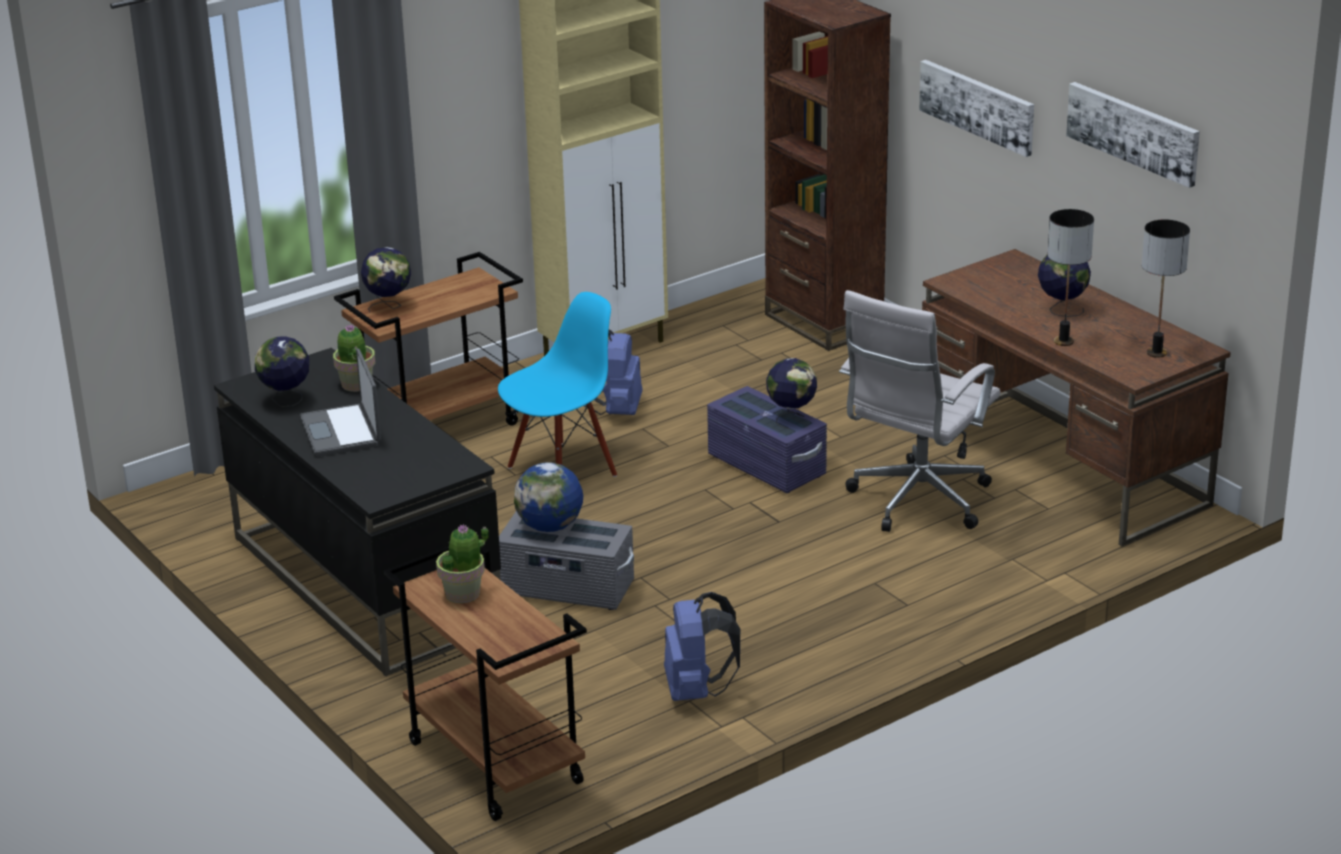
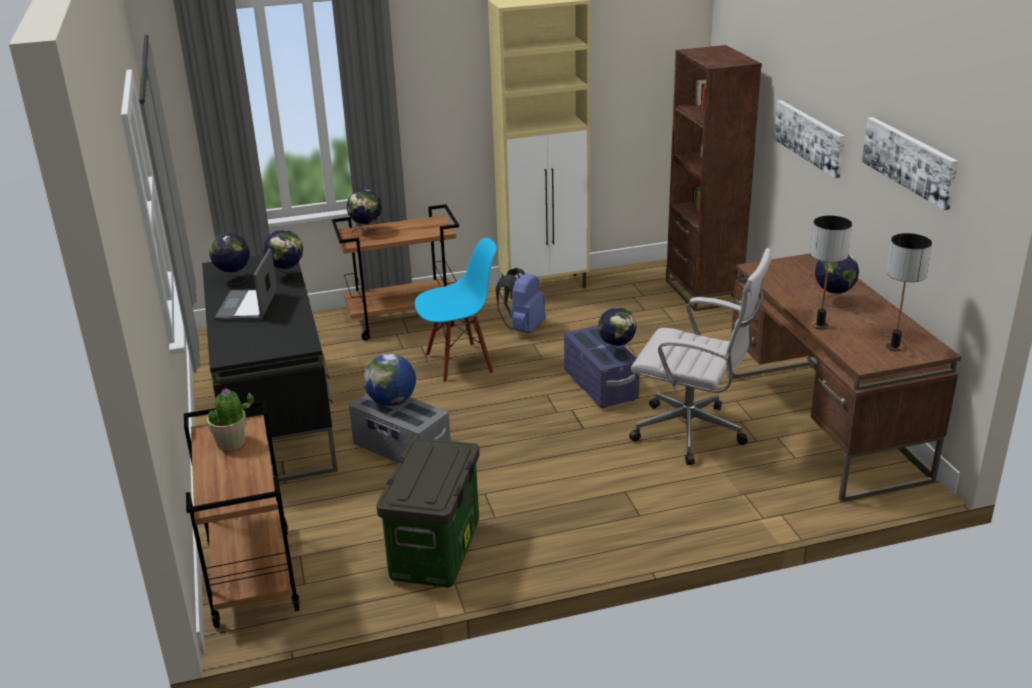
camera: 20 degrees right, 0 degrees up
potted plant [333,324,375,392] -> globe [263,230,303,278]
blue backpack [664,592,740,701] -> storage box [376,438,480,588]
white office chair [839,290,1001,532] -> white office chair turned 120 degrees counterclockwise [629,248,771,465]

